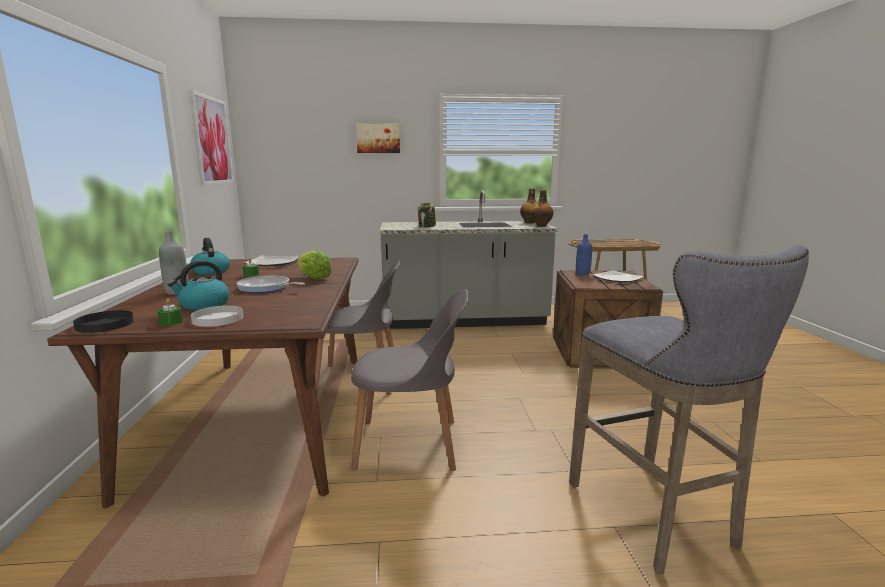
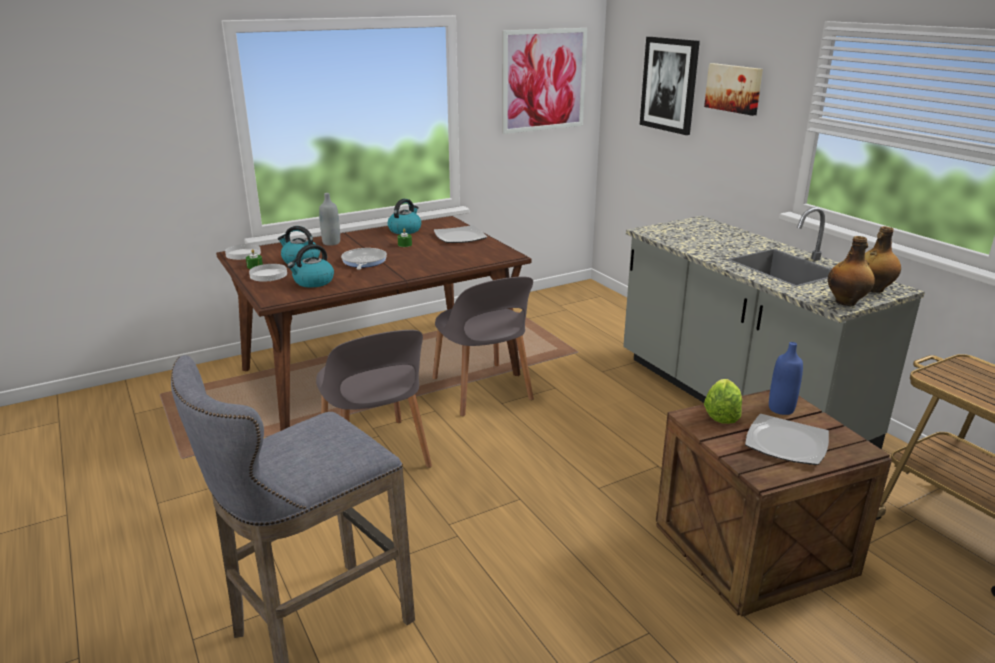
camera: 65 degrees right, 10 degrees up
black plate [73,310,134,333] -> white plate [225,244,261,260]
lettuce [297,250,332,280] -> lettuce moved to [704,379,742,424]
jar [418,203,436,228] -> none
none -> kettle [287,244,334,288]
none -> picture [640,37,700,135]

